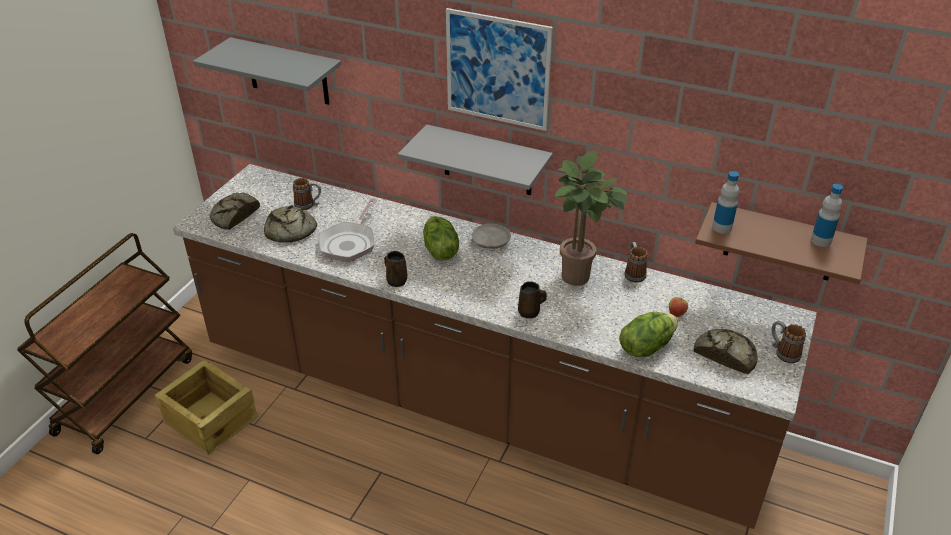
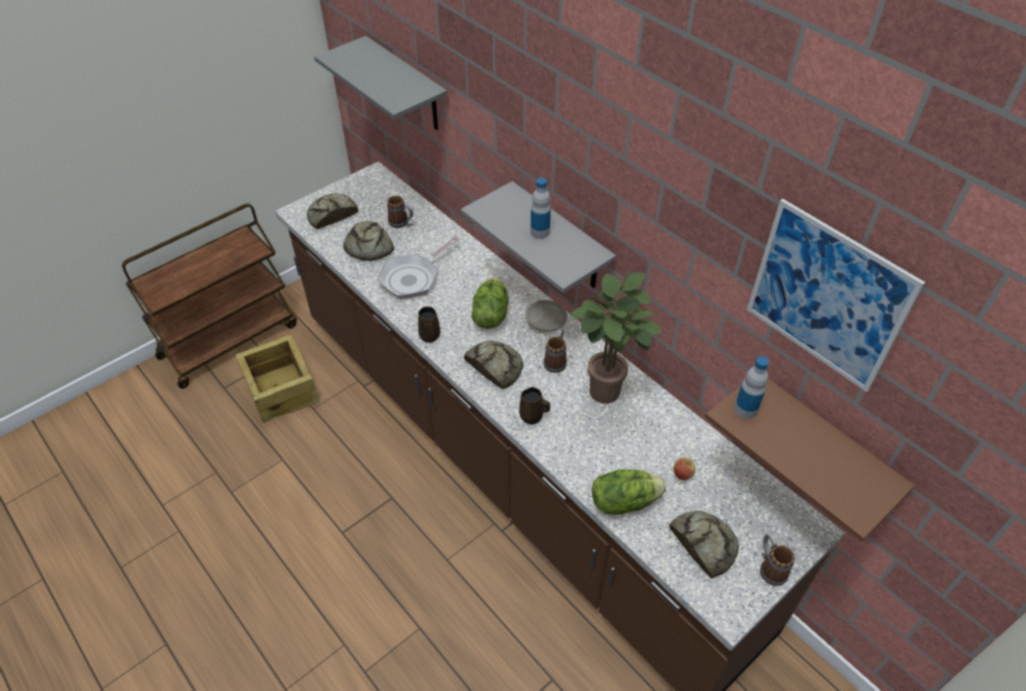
camera: 25 degrees right, 10 degrees up
picture [446,8,553,131] -> picture moved to [747,199,925,392]
mug [625,242,648,283] -> mug moved to [543,330,567,373]
bottle [811,184,843,247] -> bottle moved to [530,178,551,239]
none -> bread [464,341,523,389]

